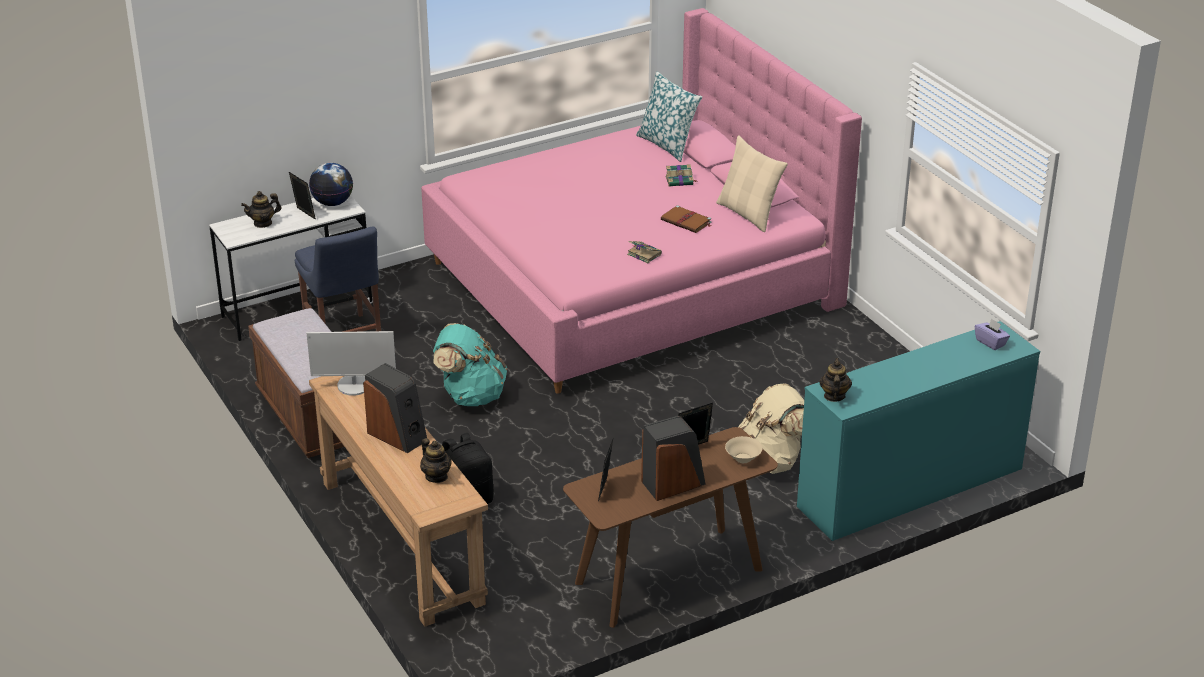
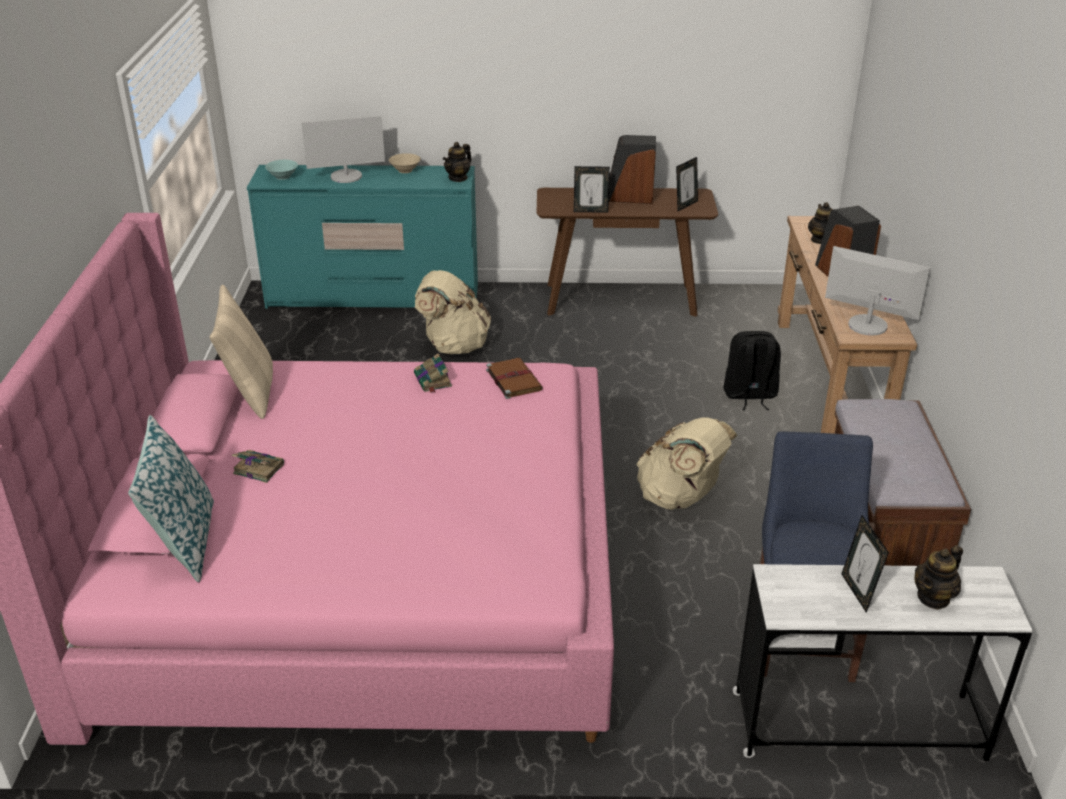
camera: 150 degrees left, 0 degrees up
teapot [241,191,281,228] -> teapot turned 135 degrees clockwise [914,545,963,610]
globe [309,163,353,206] -> none
turquoise backpack [433,323,507,406] -> beige backpack [636,417,738,510]
brown book [661,205,711,233] -> brown book moved to [486,358,543,399]
beige bowl [725,436,763,463] -> beige bowl moved to [389,153,421,173]
purple tissue box [975,318,1010,350] -> turquoise bowl [265,160,298,180]
none -> monitor [301,116,385,183]

